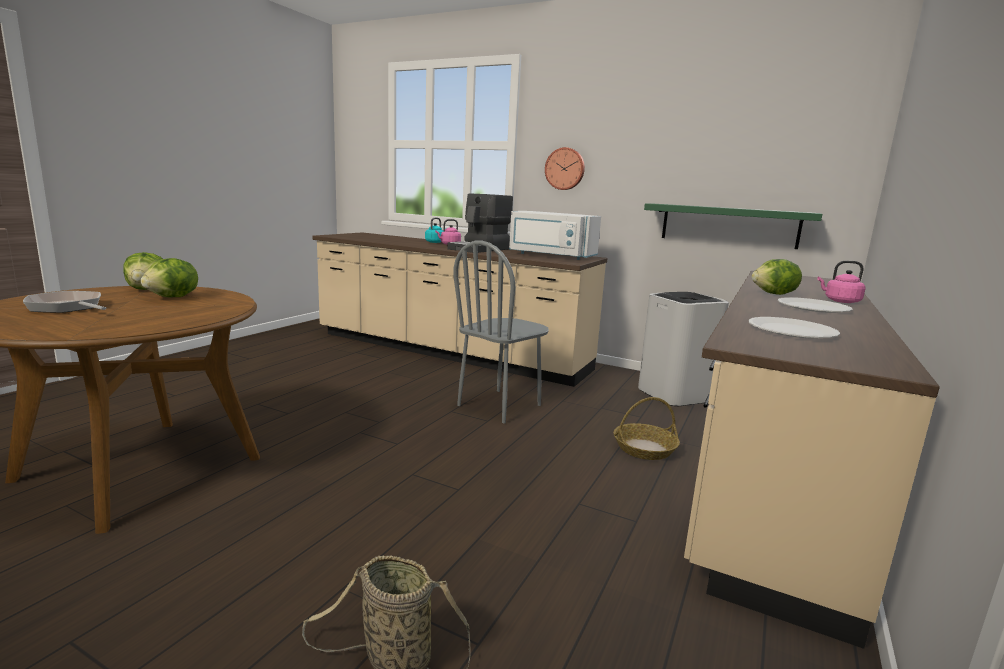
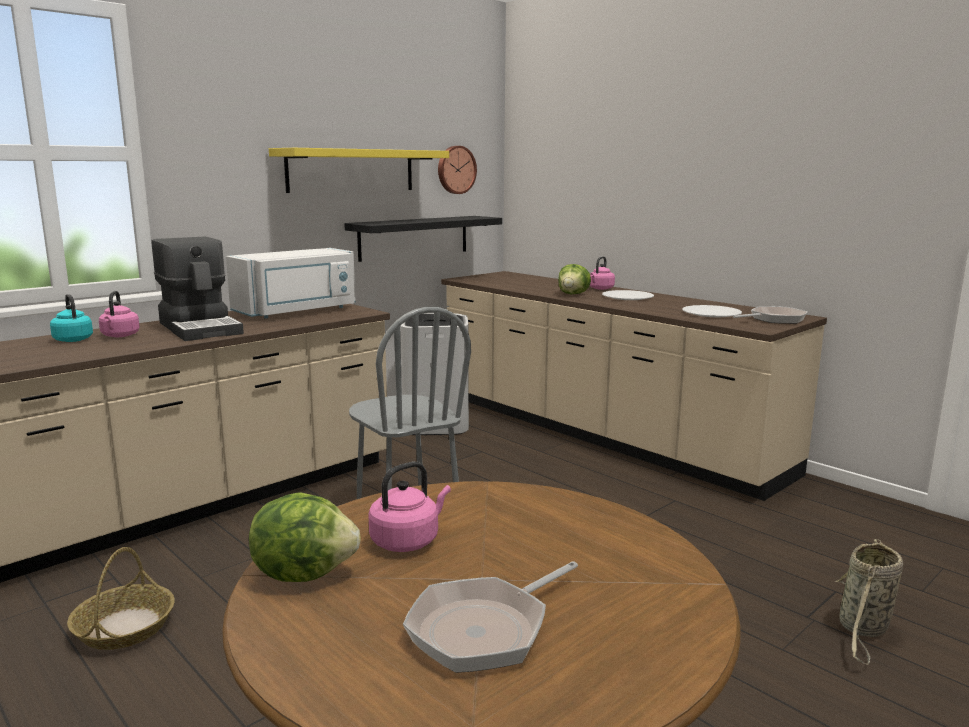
camera: 70 degrees left, 0 degrees up
lettuce [141,258,198,297] -> pink kettle [368,461,451,552]
wall clock [545,147,585,190] -> wall clock moved to [438,146,477,194]
basket [614,397,680,460] -> basket moved to [67,547,175,650]
green shelf [644,203,822,249] -> black shelf [344,216,502,262]
none -> yellow shelf [269,148,449,193]
none -> frying pan [733,306,808,324]

